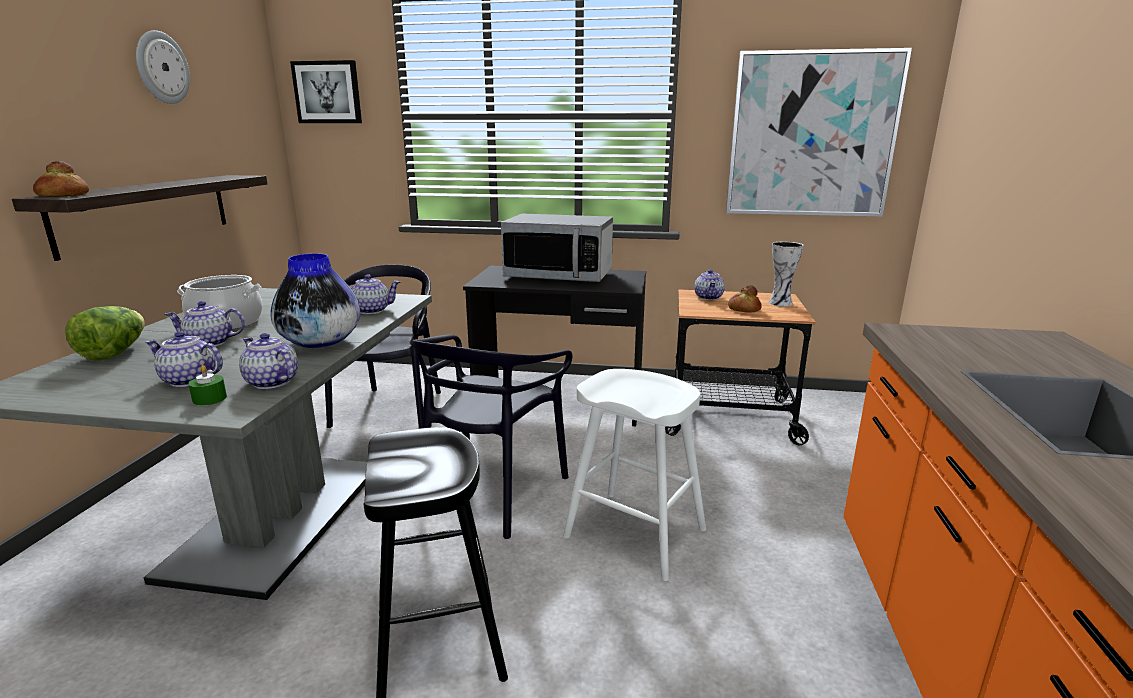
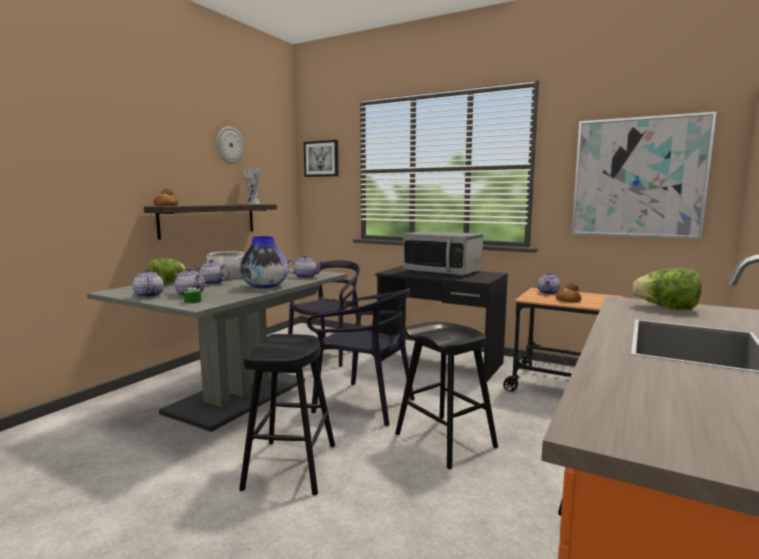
camera: 20 degrees right, 10 degrees down
teapot [239,333,298,389] -> teapot moved to [132,269,164,298]
black chair [412,335,572,539] -> black chair turned 105 degrees counterclockwise [307,288,415,426]
white stool [563,369,706,581] -> black stool [395,322,498,469]
vase [769,242,804,306] -> vase moved to [243,168,261,204]
none -> lettuce [632,268,702,310]

